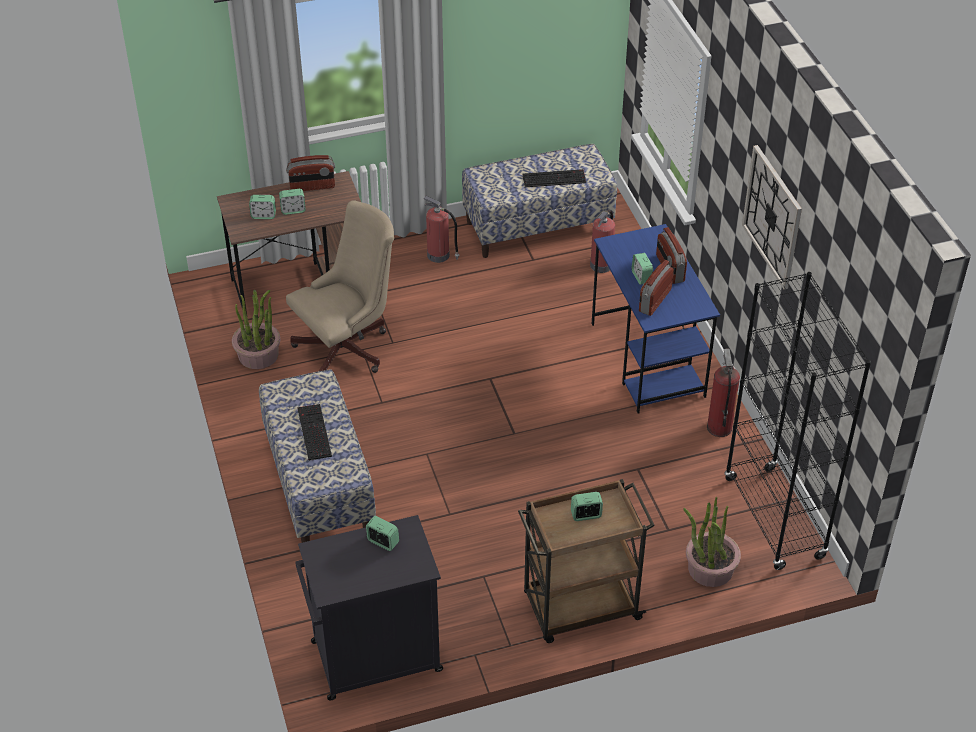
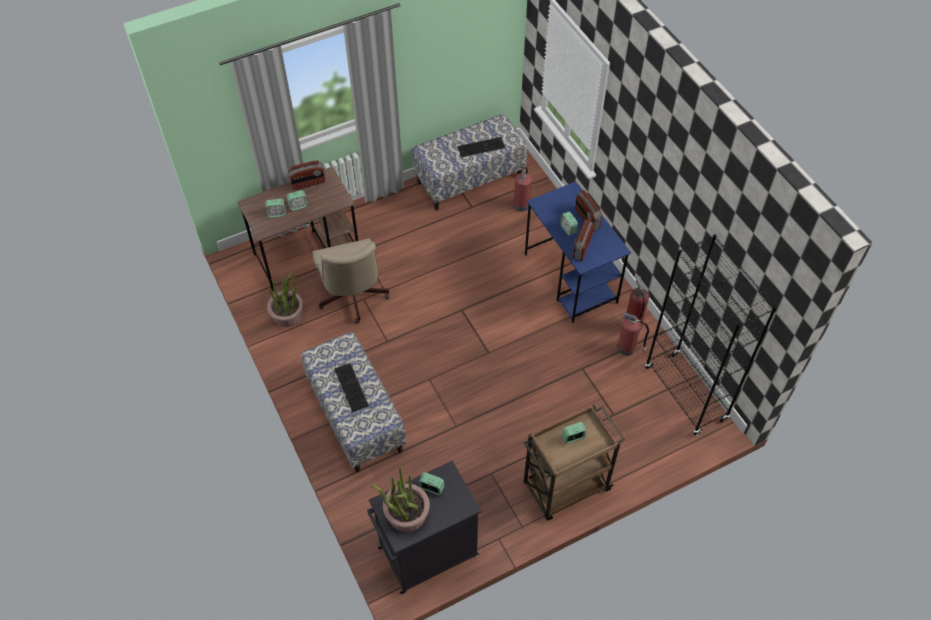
camera: 10 degrees left, 10 degrees up
beige office chair [286,200,394,373] -> beige office chair turned 120 degrees clockwise [313,238,390,324]
fire extinguisher [423,196,459,263] -> fire extinguisher moved to [617,312,649,356]
potted plant [683,497,741,587] -> potted plant moved to [371,466,430,532]
wall clock [742,145,802,289] -> none

